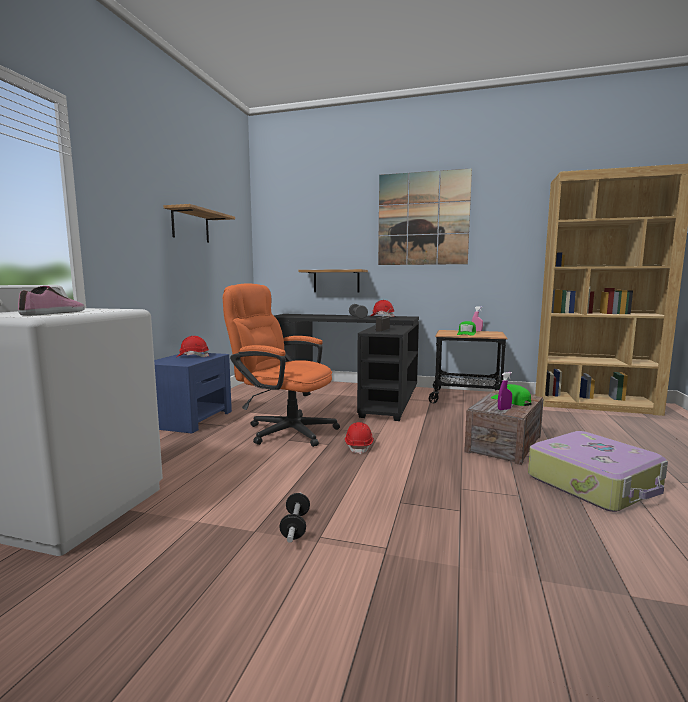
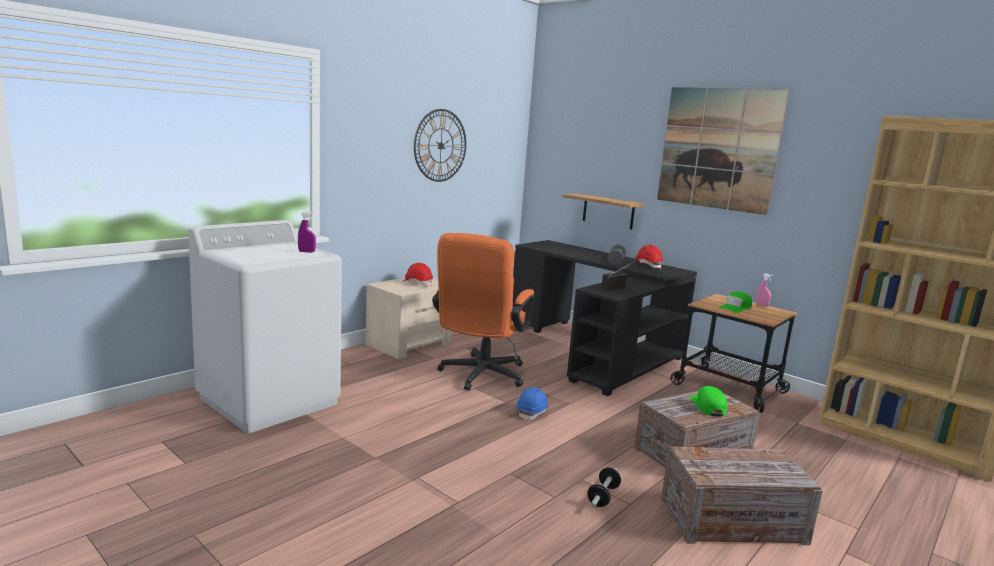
camera: 25 degrees right, 5 degrees up
shoe [18,286,85,316] -> none
blue nightstand [154,353,232,433] -> beige nightstand [366,278,452,359]
shelf [164,204,235,243] -> wall clock [414,109,466,182]
orange office chair [223,283,340,447] -> orange office chair turned 120 degrees counterclockwise [432,233,534,391]
dumbbell [279,493,310,543] -> dumbbell moved to [587,467,621,508]
red hard hat [345,422,374,455] -> blue hard hat [517,387,549,421]
purple spray bottle [498,372,512,410] -> purple spray bottle moved to [298,212,316,253]
suitcase [528,431,668,512] -> crate [661,446,822,545]

